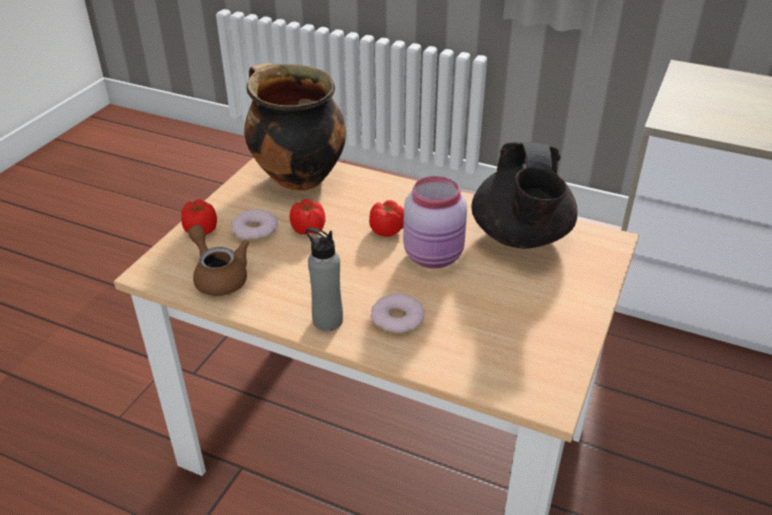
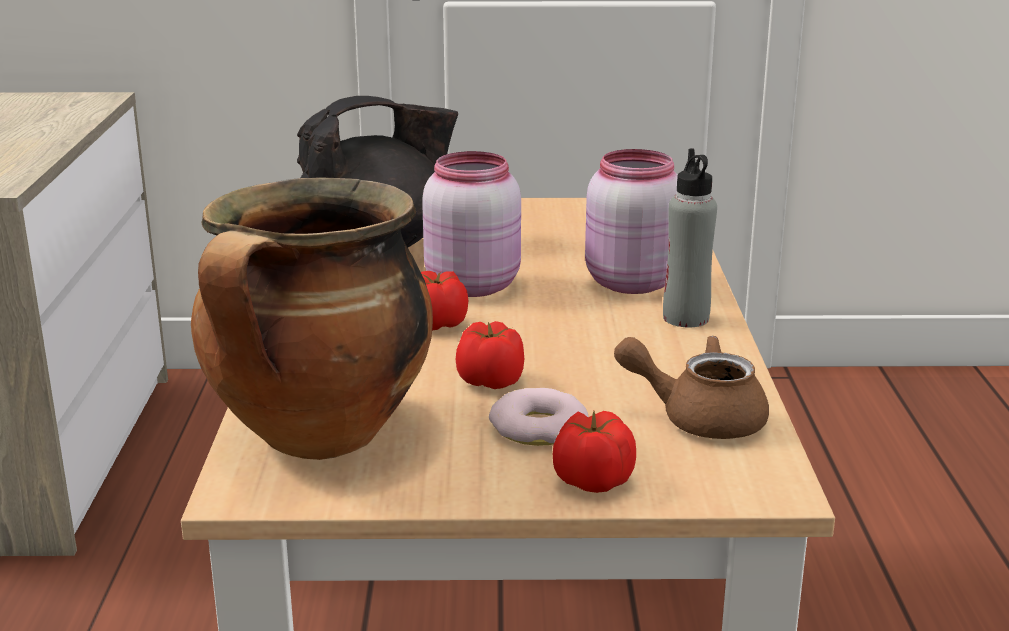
camera: 115 degrees left, 15 degrees down
brown teapot [188,225,249,296] -> brown teapot turned 75 degrees clockwise [614,336,769,439]
donut [371,294,424,333] -> pink jar [585,149,678,294]

